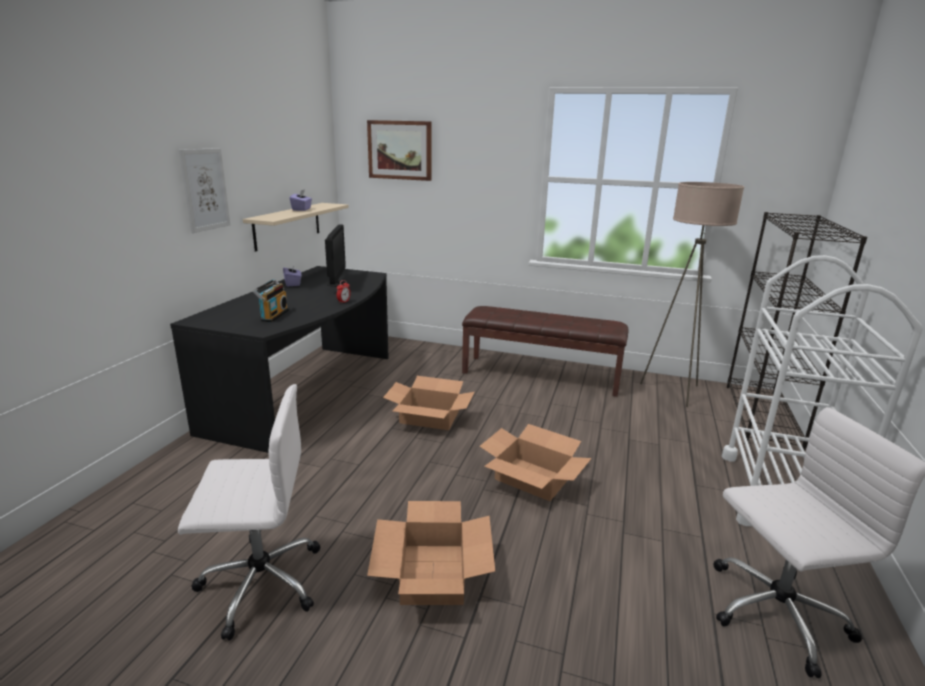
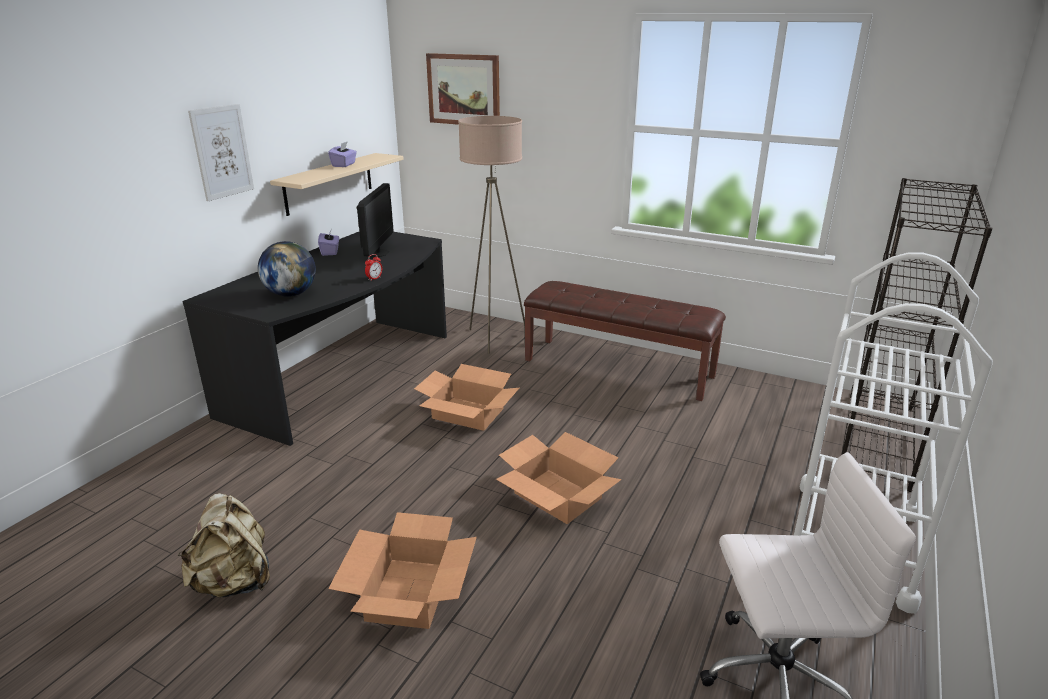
camera: 10 degrees right, 5 degrees up
white office chair [178,384,320,641] -> beige backpack [178,493,270,597]
radio [253,279,289,322] -> globe [258,241,316,297]
beige floor lamp [640,182,744,407] -> beige floor lamp moved to [458,116,525,354]

